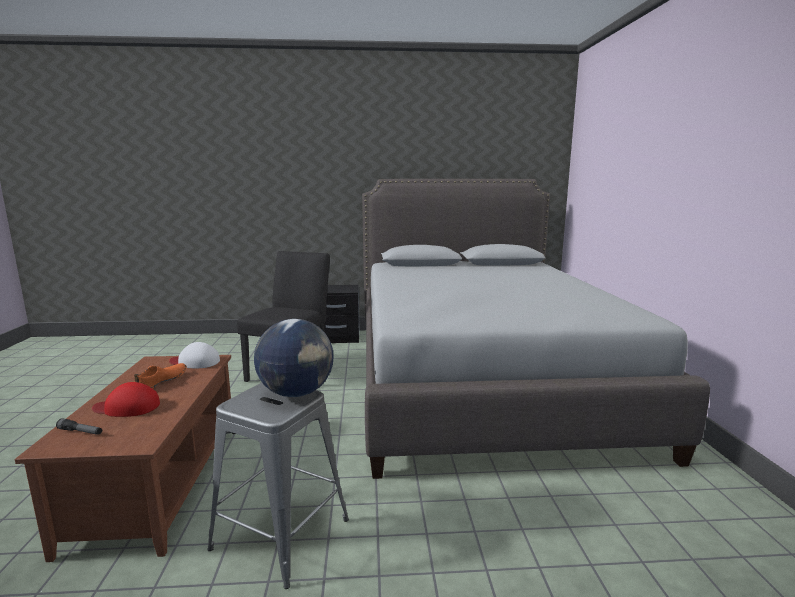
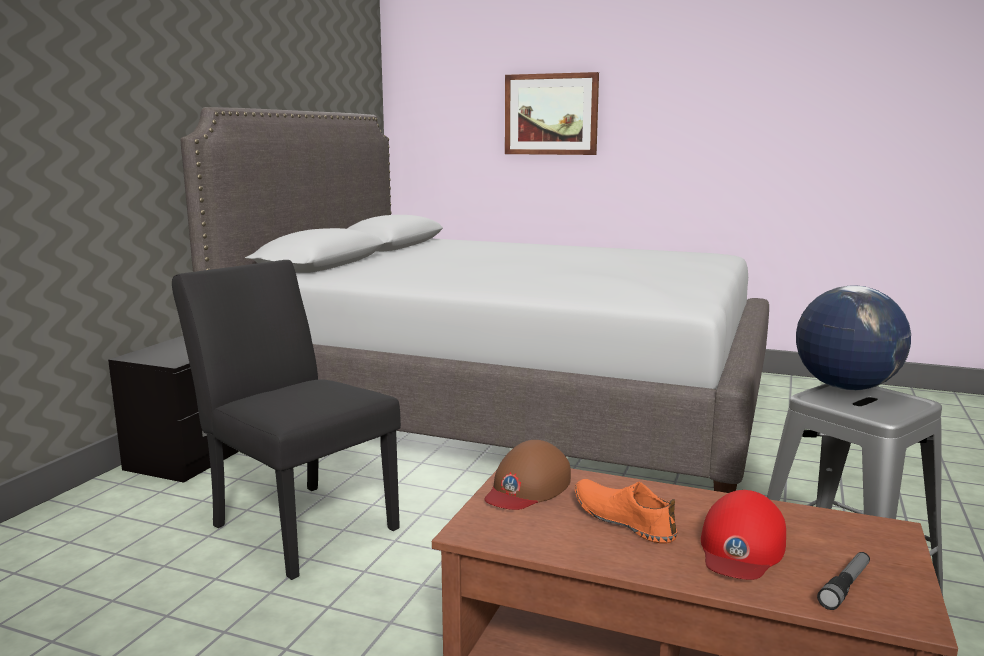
camera: 65 degrees left, 0 degrees up
white cap [169,342,220,368] -> brown cap [484,440,571,510]
none -> picture [505,72,599,155]

